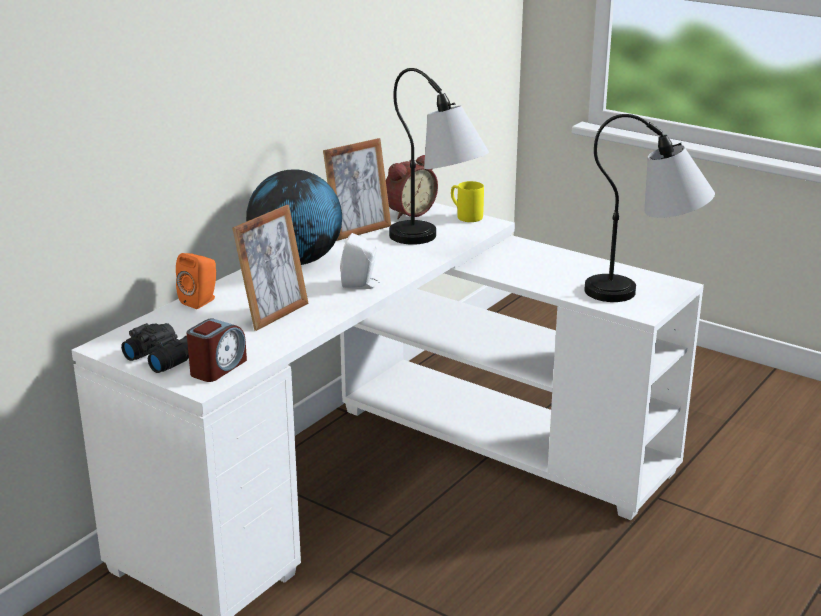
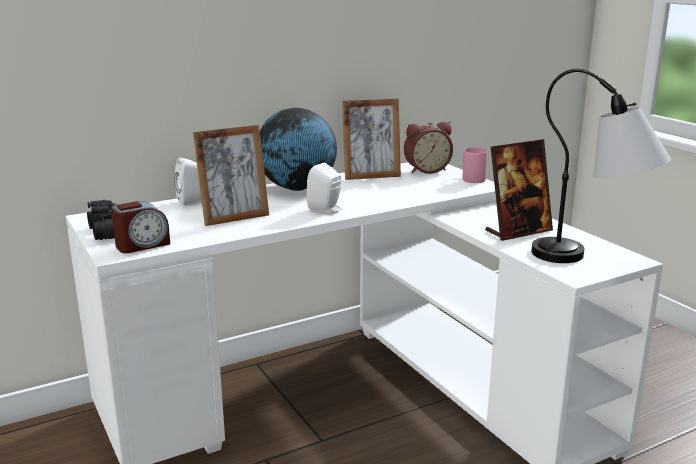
camera: 25 degrees right, 5 degrees down
orange speaker [176,253,216,309] -> white speaker [174,158,202,206]
table lamp [389,68,489,245] -> none
yellow mug [451,181,484,222] -> pink mug [463,147,488,183]
none -> picture frame [485,139,553,241]

